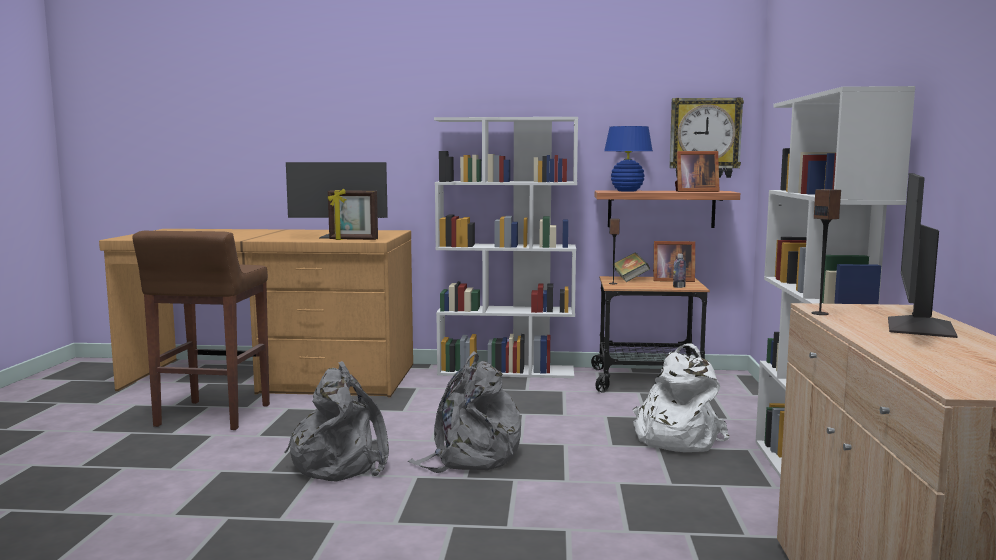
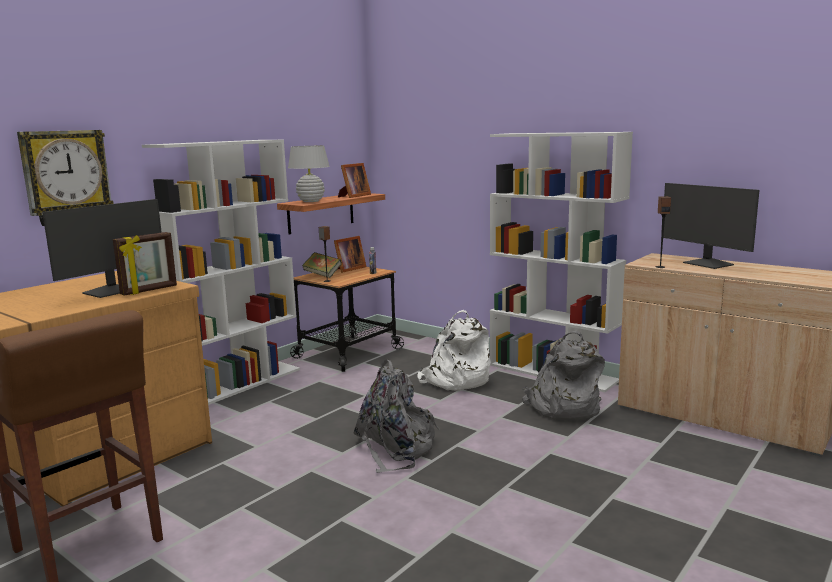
camera: 55 degrees left, 5 degrees up
grey backpack [284,361,389,482] -> grey backpack moved to [522,331,605,420]
blue table lamp [604,126,653,192] -> white table lamp [288,146,330,202]
wall clock [669,97,744,178] -> wall clock moved to [17,130,114,226]

